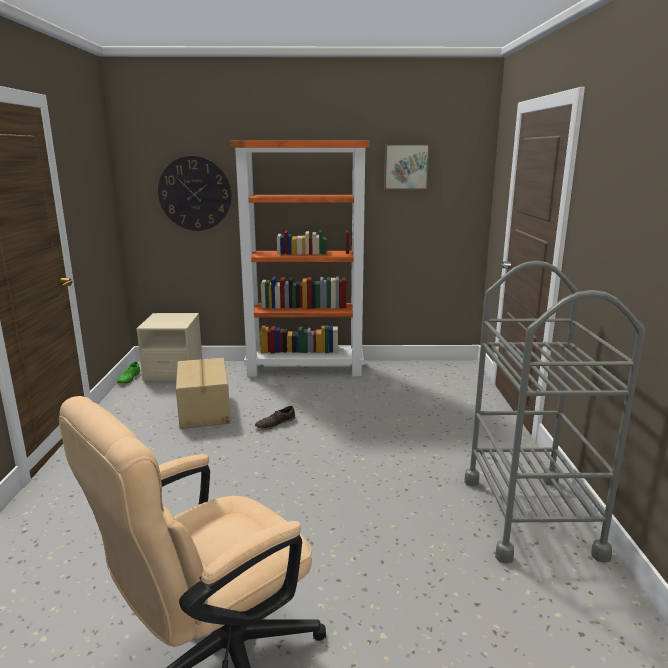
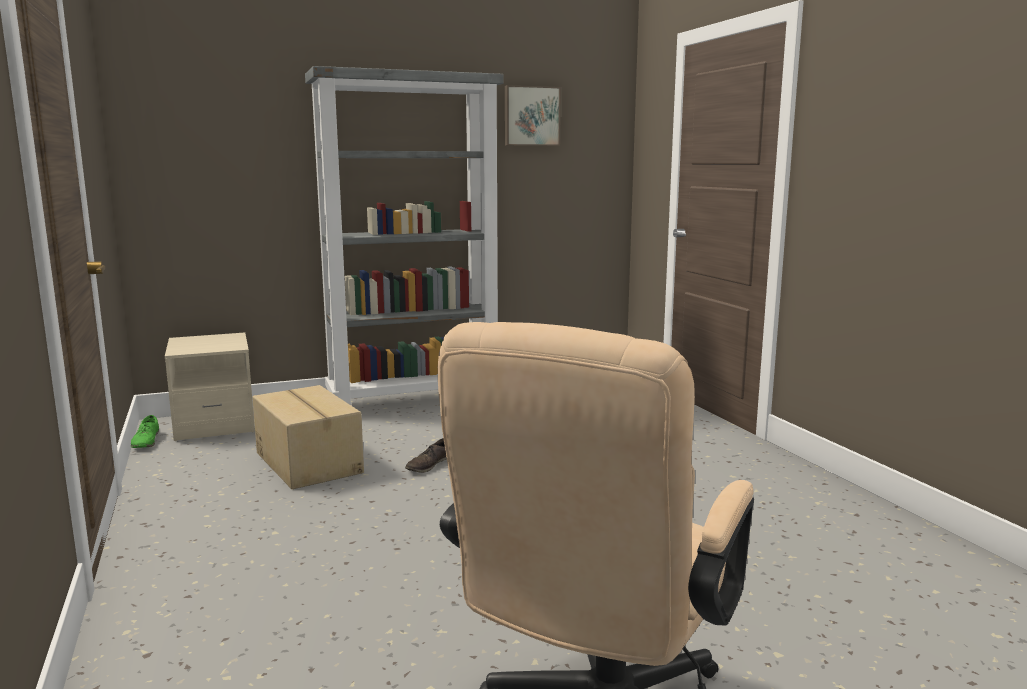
camera: 20 degrees left, 5 degrees down
wall clock [158,156,232,231] -> none
orange bookcase [230,140,370,377] -> grey bookcase [305,66,504,405]
grey cart [464,261,646,564] -> none

